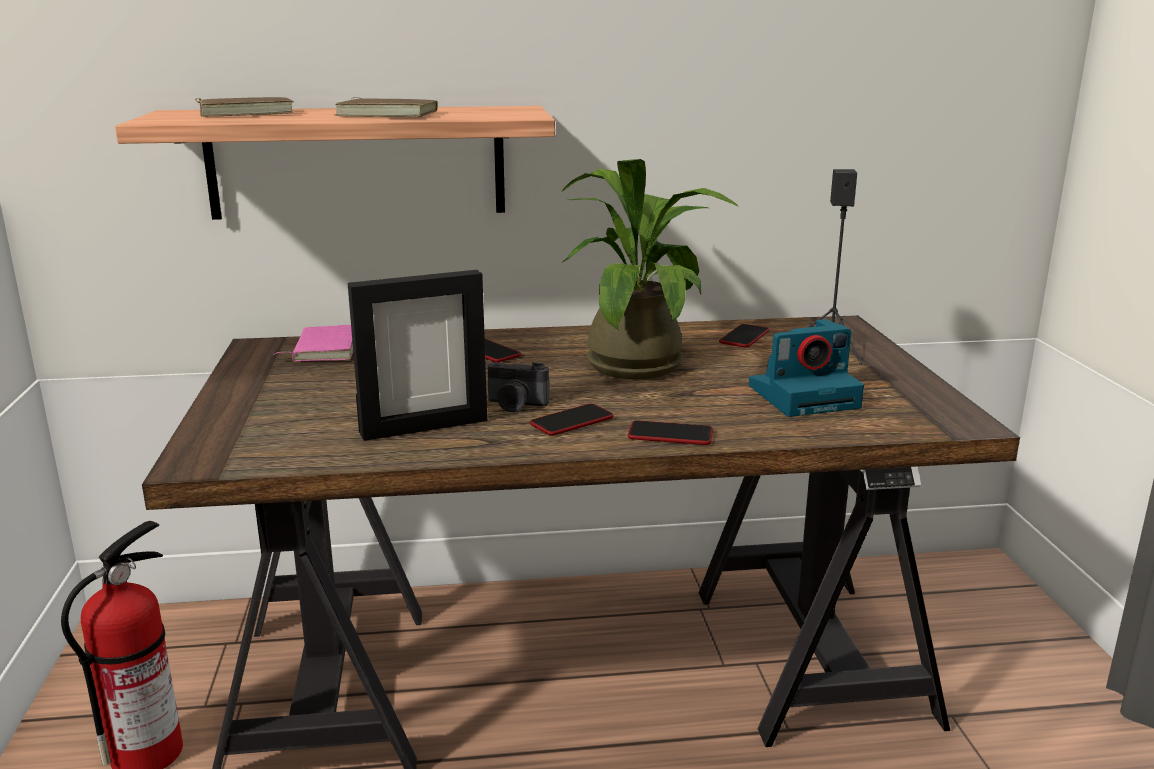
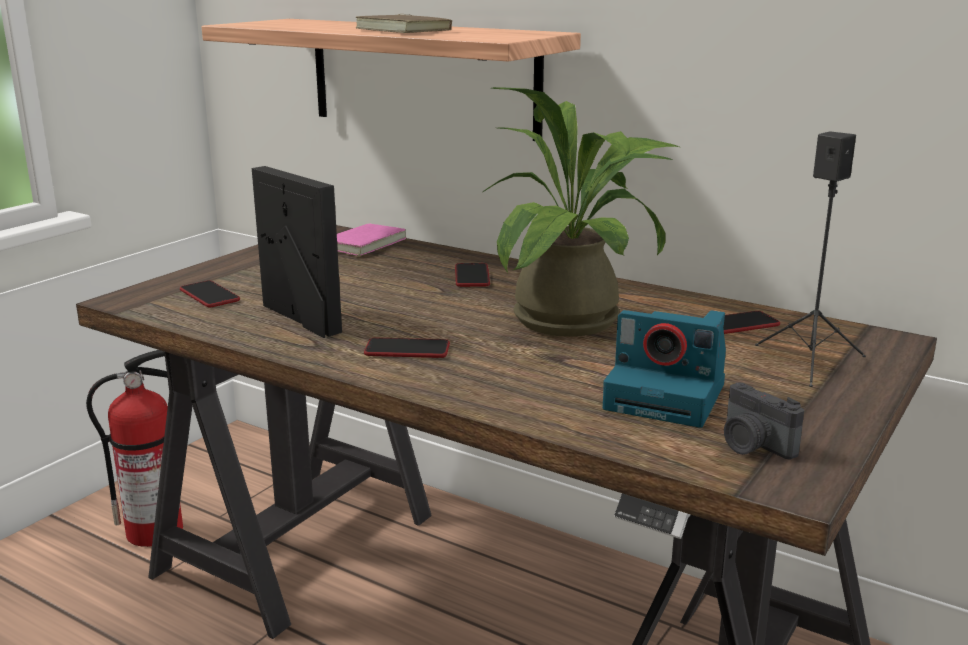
camera: 40 degrees right, 0 degrees up
brown book [195,97,294,117] -> none
picture frame [348,270,487,441] -> picture frame turned 150 degrees counterclockwise [252,166,342,338]
camera [487,362,549,412] -> camera moved to [724,382,804,460]
phone [628,420,713,445] -> phone moved to [180,280,240,307]

